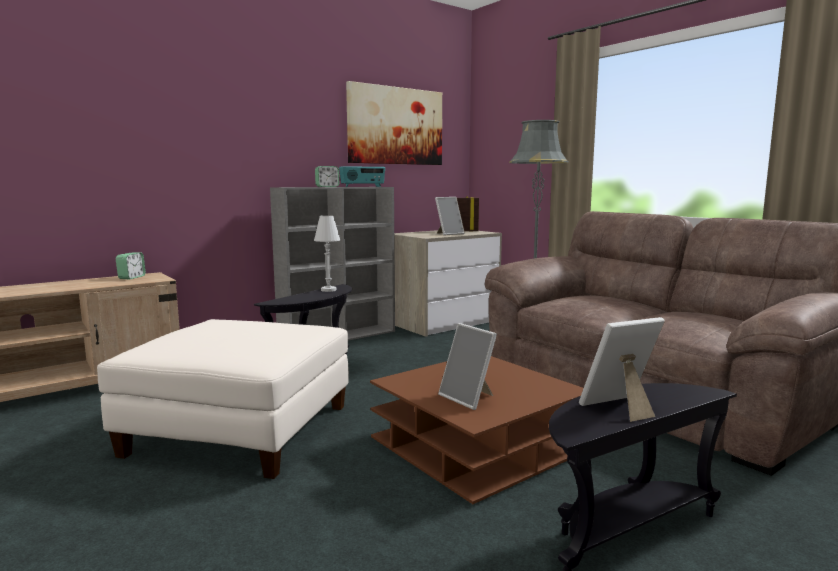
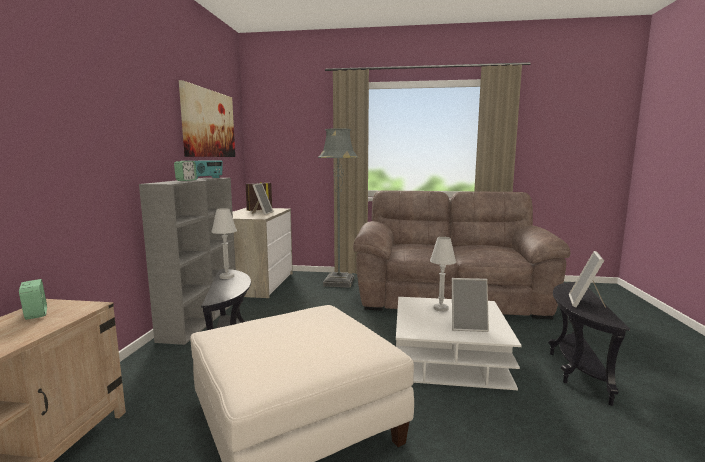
camera: 45 degrees left, 0 degrees up
brown coffee table [370,356,584,504] -> white coffee table [396,297,522,390]
none -> white table lamp [430,237,456,311]

